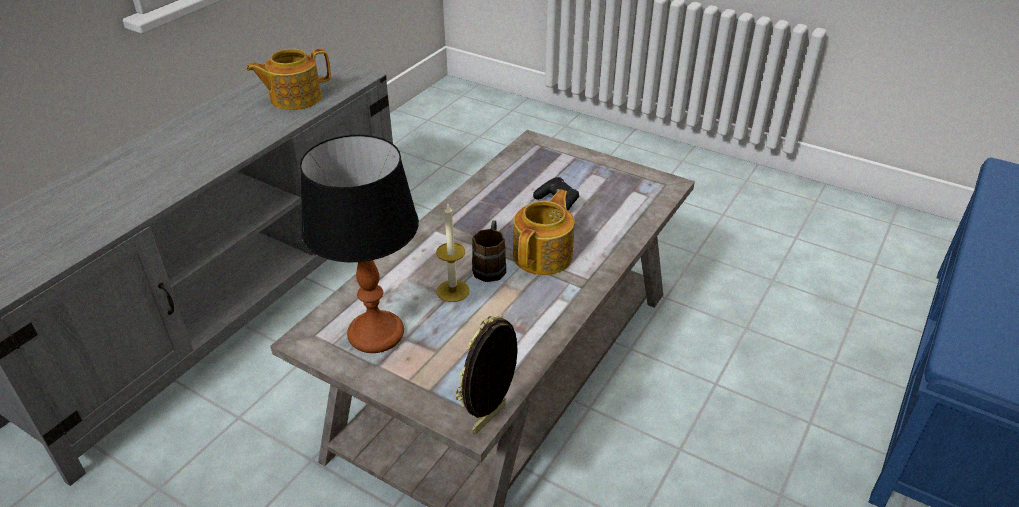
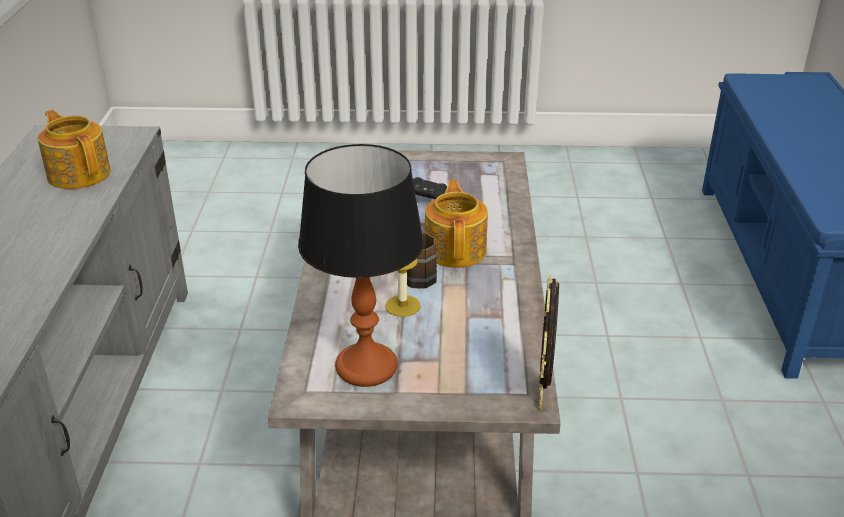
camera: 30 degrees left, 5 degrees down
teapot [246,49,331,110] -> teapot turned 105 degrees clockwise [38,110,110,189]

